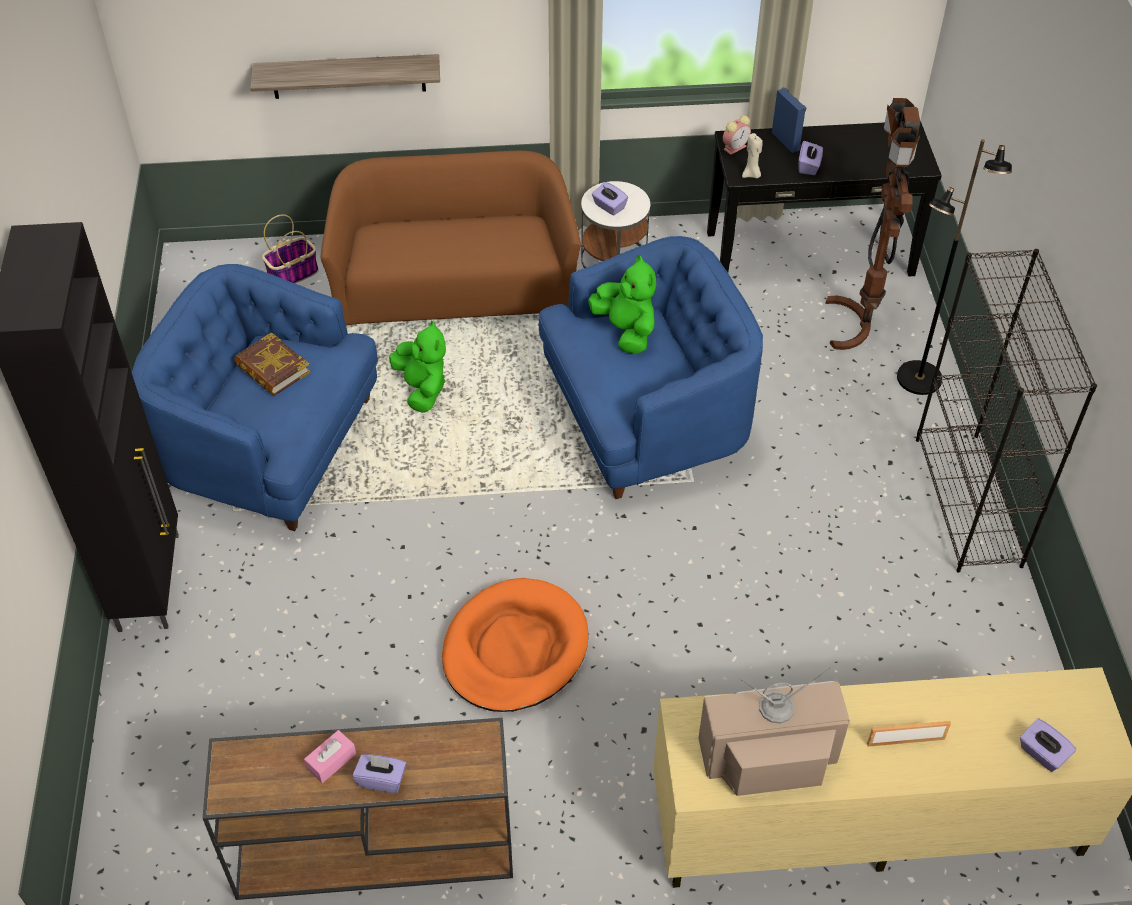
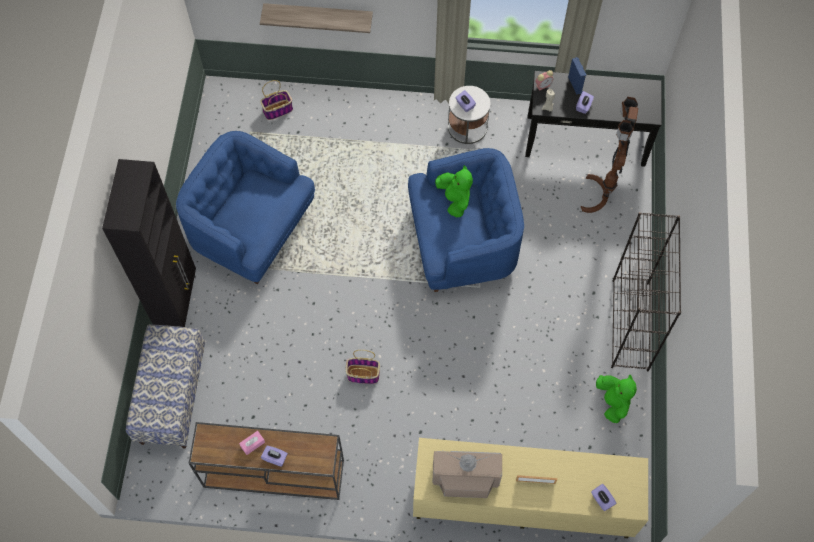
camera: 10 degrees right, 15 degrees up
book [234,332,311,396] -> none
brown sofa [321,151,581,326] -> none
green plush toy [389,321,446,413] -> green plush toy moved to [596,375,637,423]
orange dog bed [442,578,589,712] -> basket [346,350,380,384]
black floor lamp [897,139,1012,395] -> none
none -> bench [126,325,205,449]

